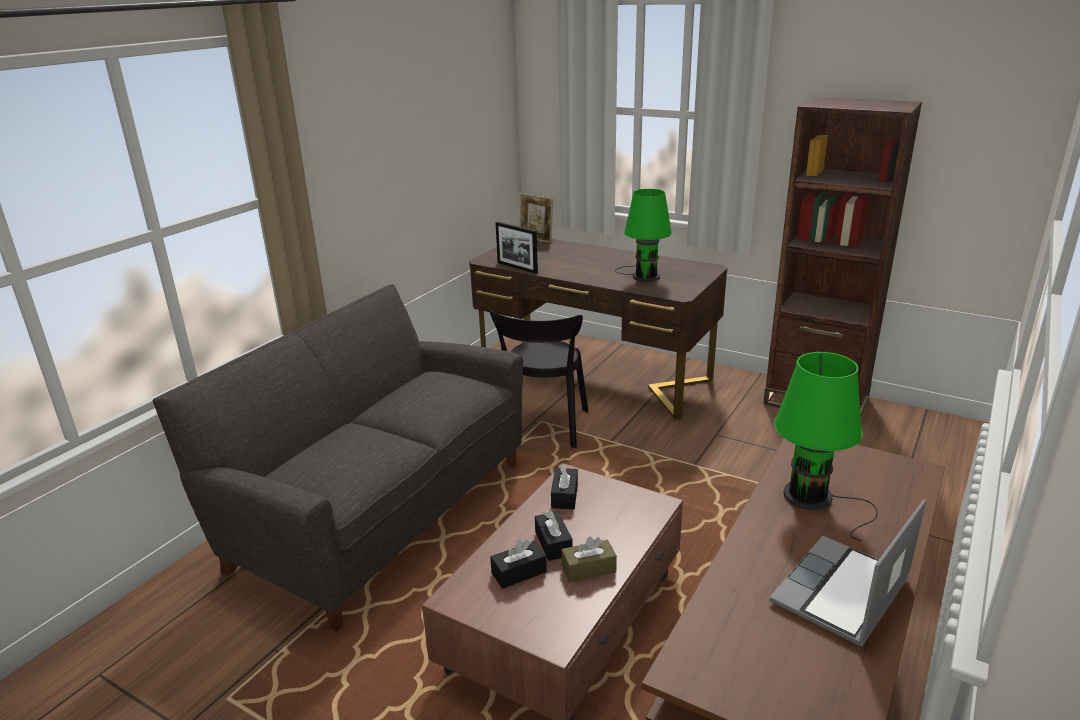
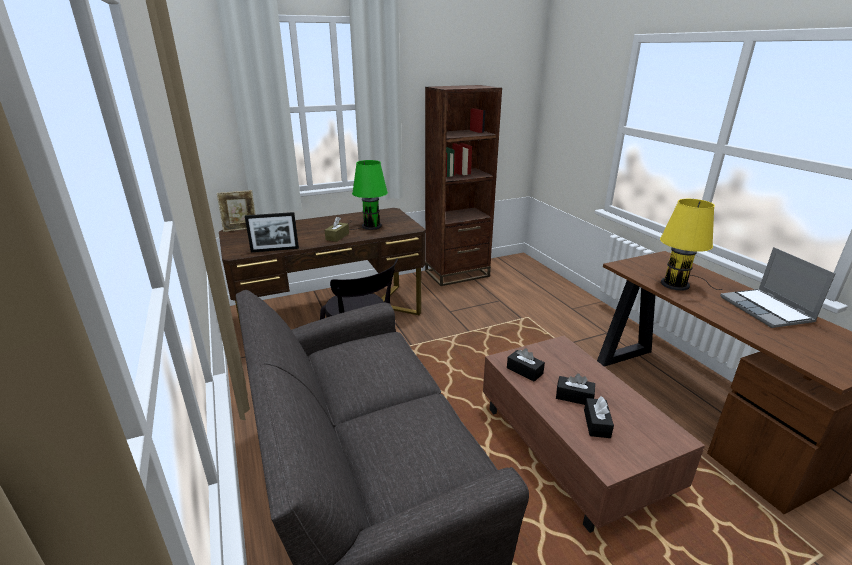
camera: 55 degrees left, 0 degrees up
brown tissue box [561,536,617,582] -> brown tissue box moved to [325,217,349,242]
green table lamp [774,352,878,541] -> yellow table lamp [660,199,722,291]

